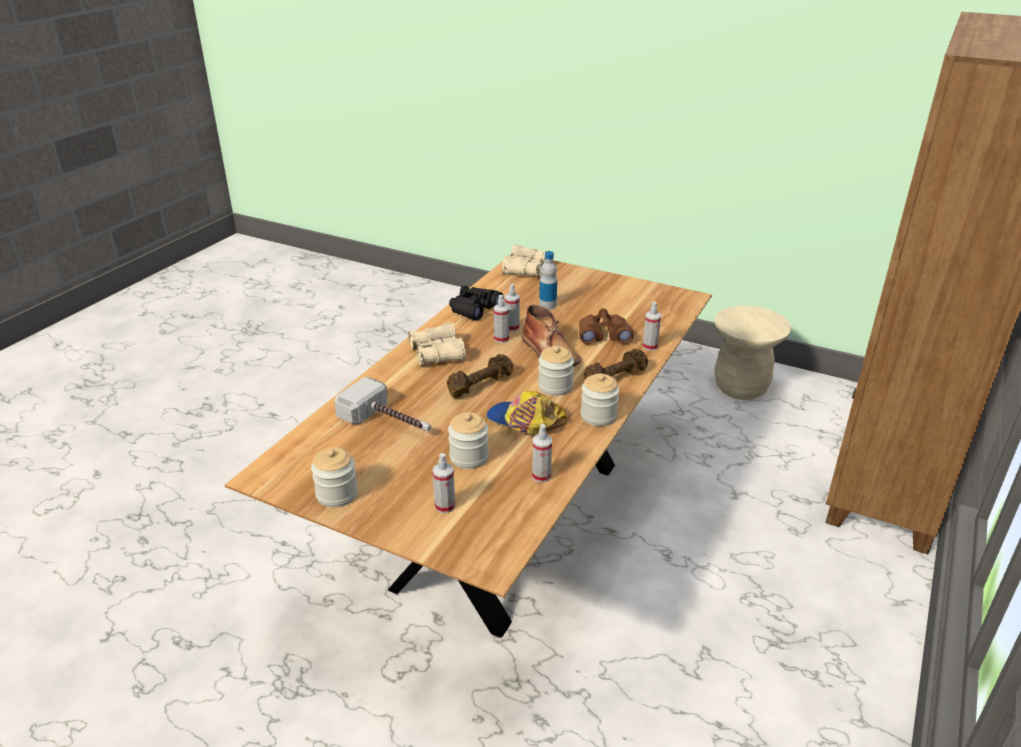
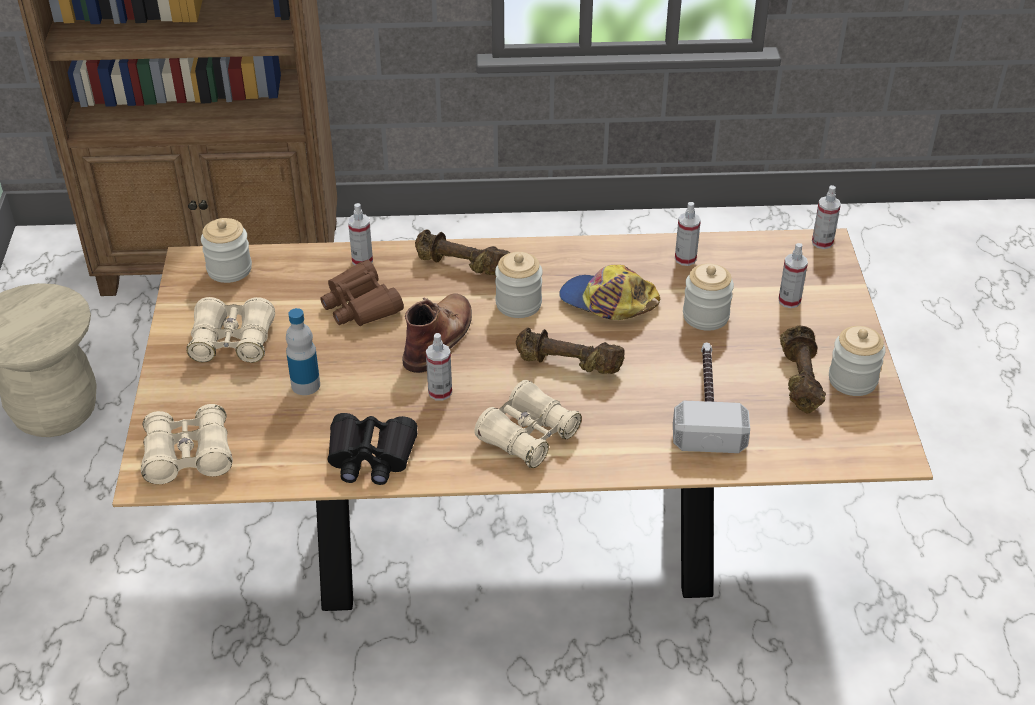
camera: 120 degrees left, 10 degrees up
cap [486,391,567,434] -> cap turned 120 degrees clockwise [559,265,660,320]
spray bottle [505,284,520,331] -> spray bottle moved to [812,185,841,249]
jar [580,374,619,426] -> jar moved to [201,218,252,283]
none -> beige binoculars [186,297,275,363]
none -> brown dumbbell [780,326,826,414]

